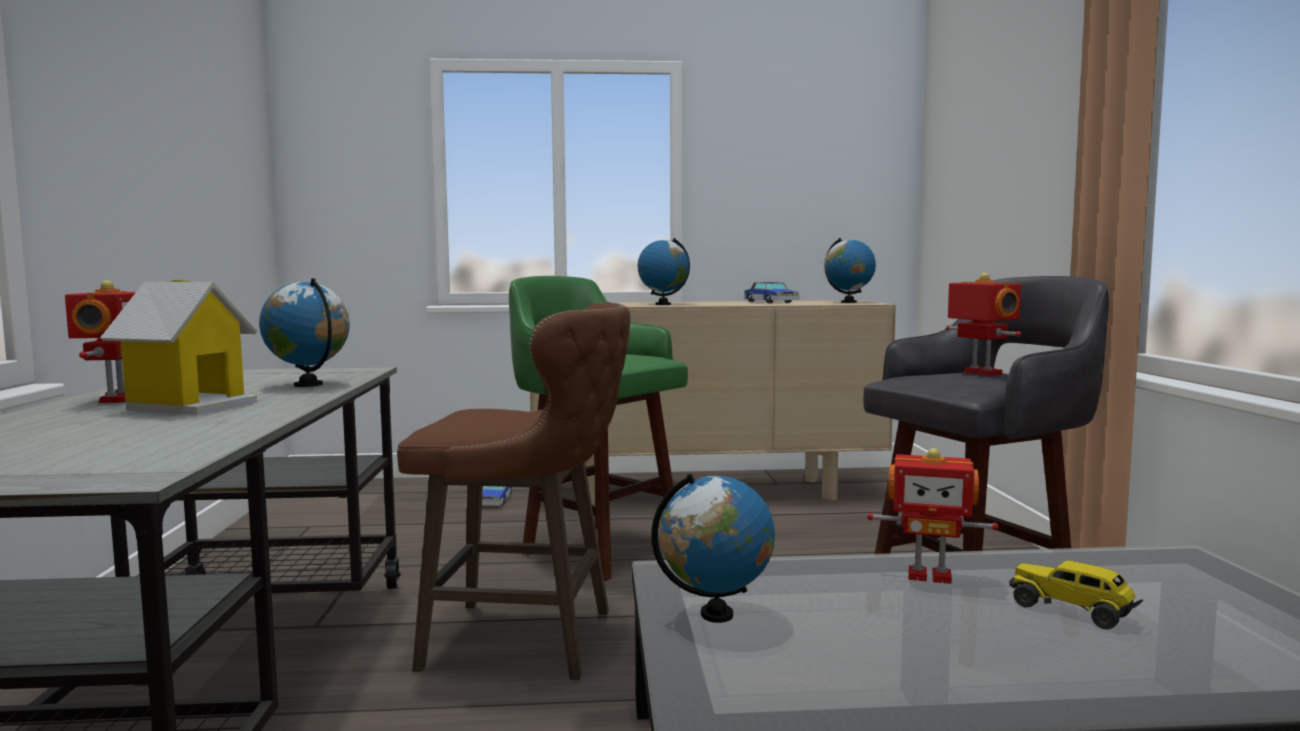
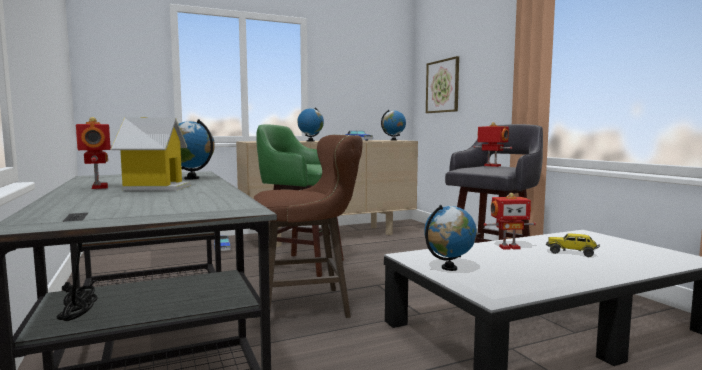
camera: 20 degrees left, 0 degrees up
none -> picture [426,56,459,113]

